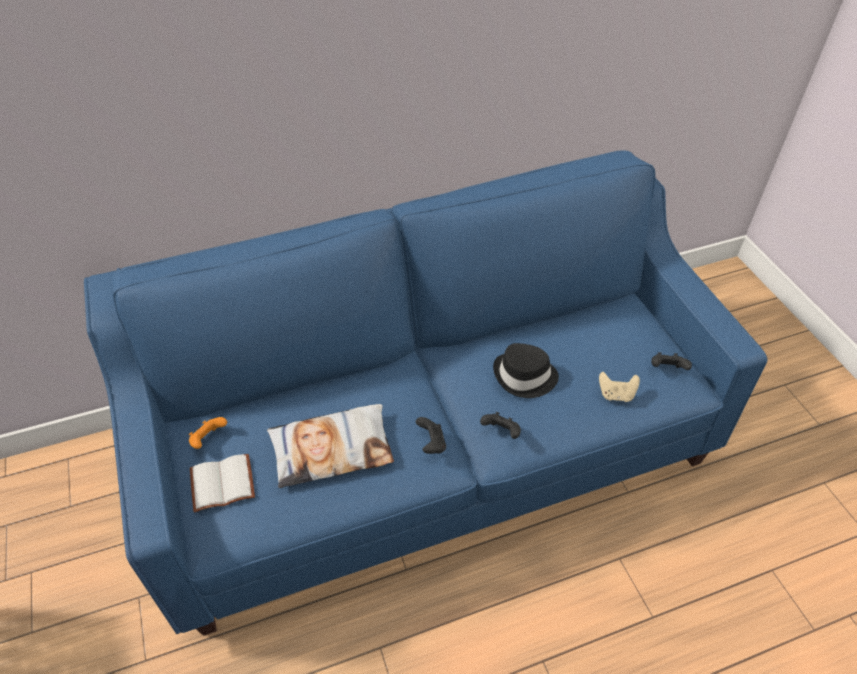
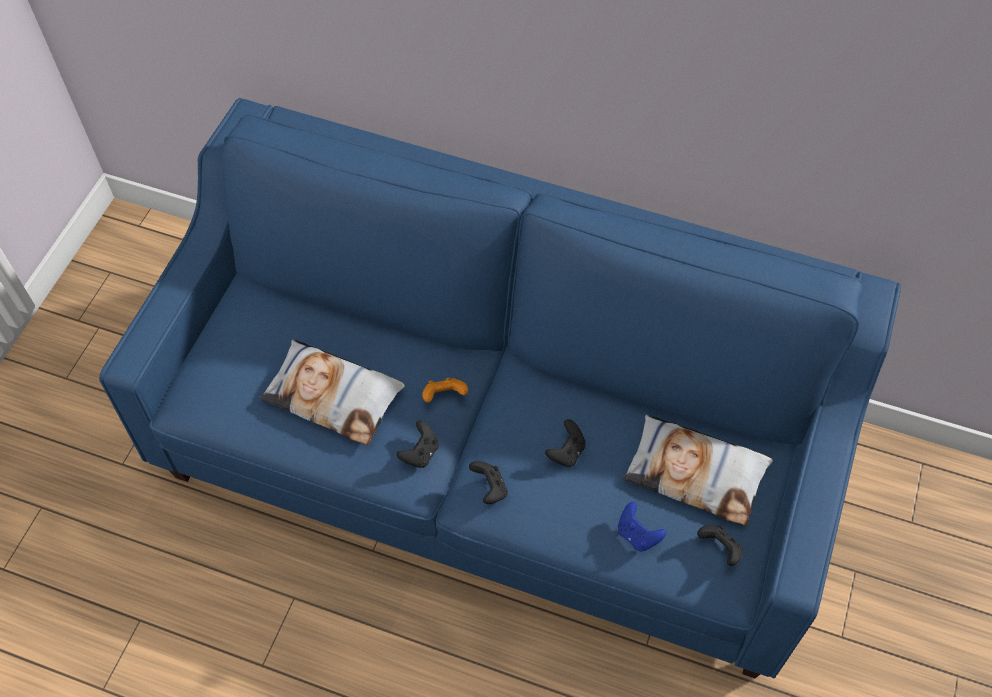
camera: 40 degrees right, 10 degrees up
orange game controller [189,417,227,449] -> orange game controller moved to [422,378,468,403]
white book [190,454,255,513] -> none
black hat [493,343,559,398] -> black game controller [545,419,585,467]
beige game controller [599,372,640,402] -> blue game controller [618,502,666,551]
none -> pillow [623,415,773,526]

